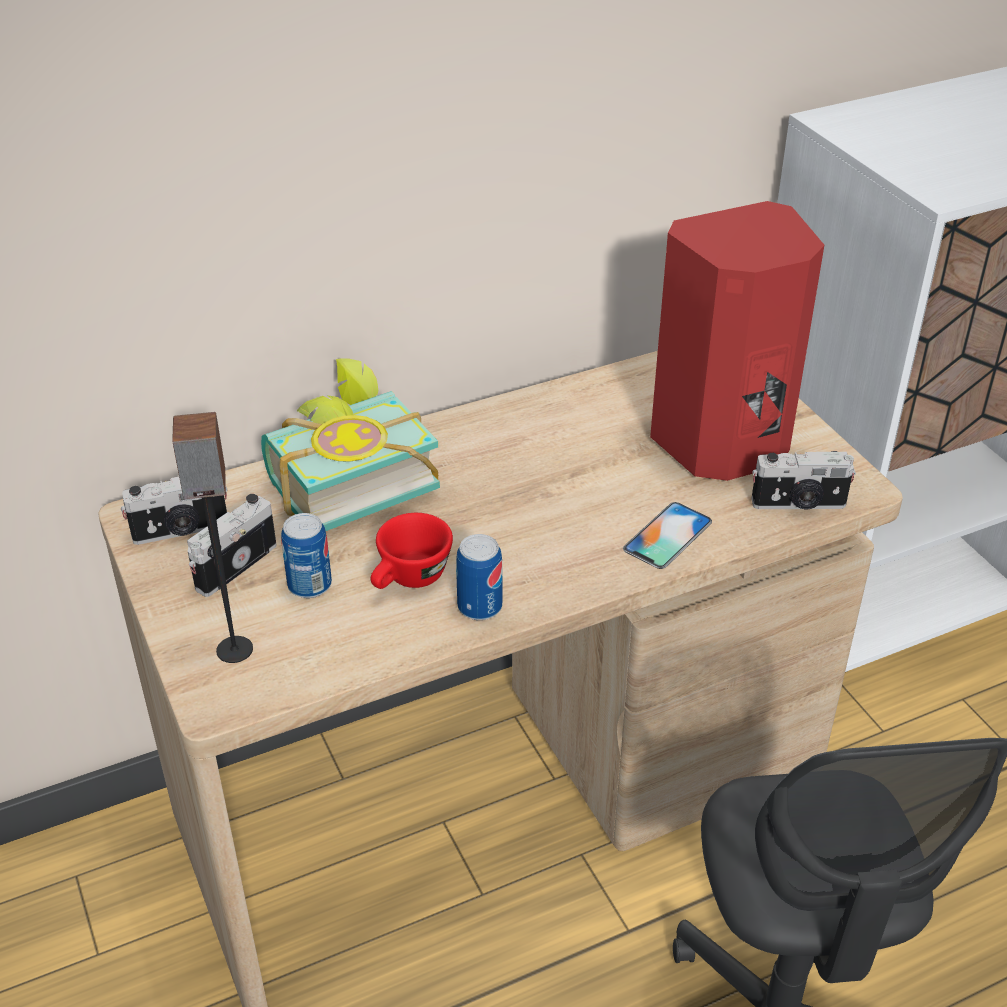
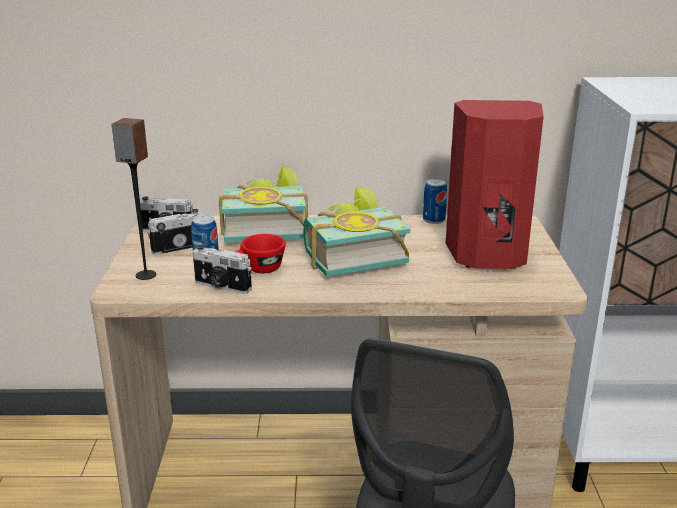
camera: 25 degrees right, 15 degrees down
can [456,534,502,620] -> can moved to [423,179,447,224]
phone [623,502,712,569] -> none
camera [751,451,856,509] -> camera moved to [193,245,252,294]
none -> book [303,187,410,276]

